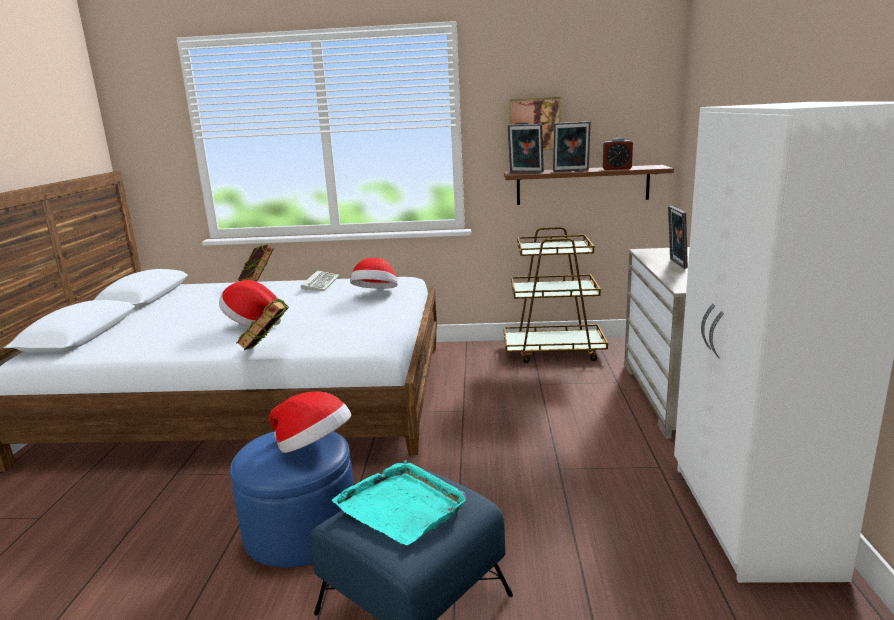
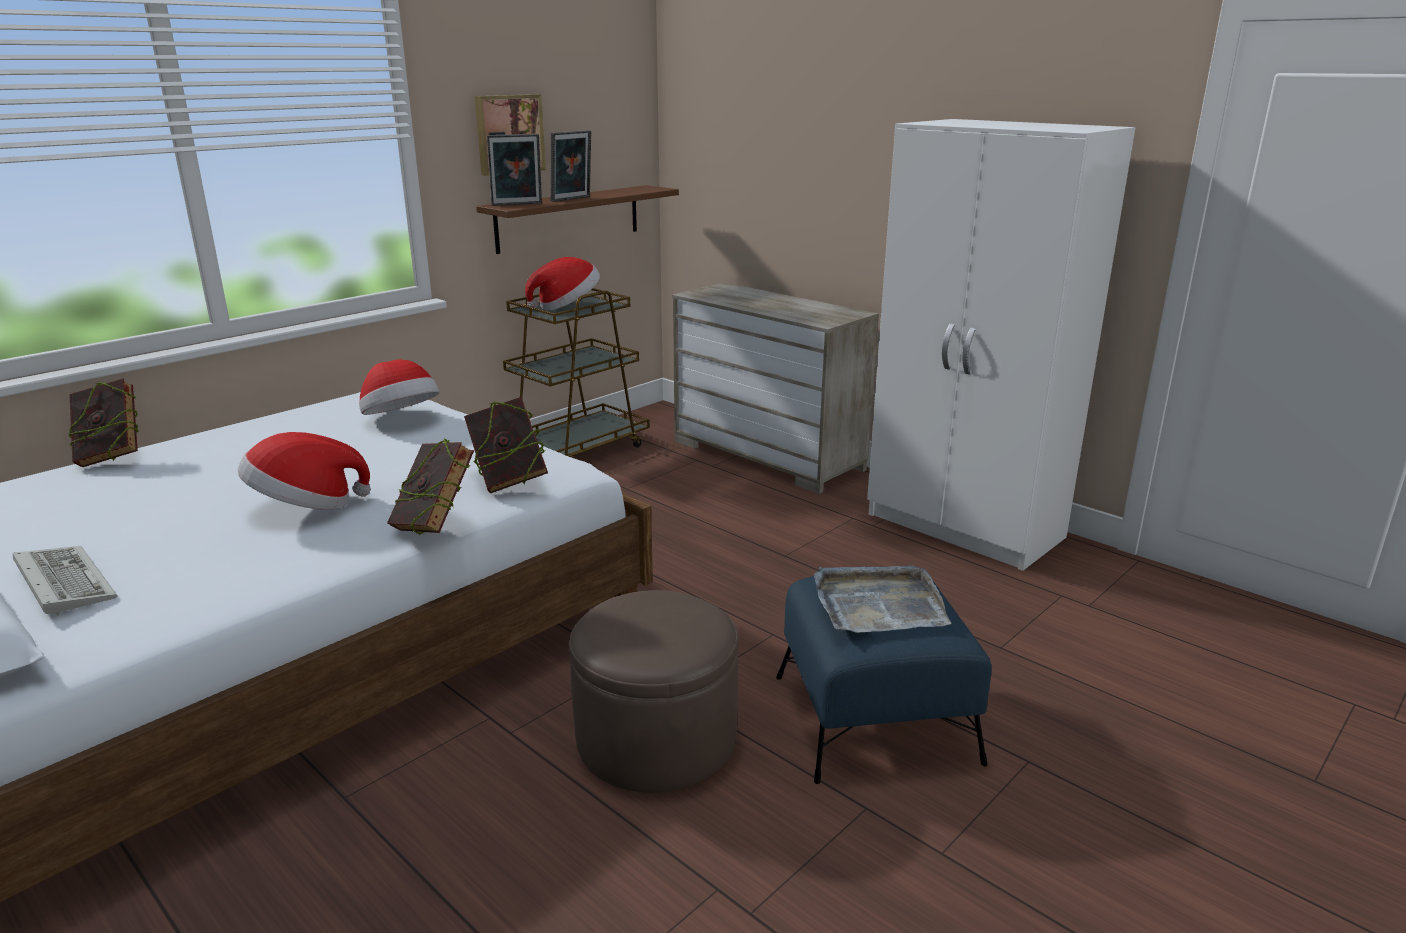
camera: 50 degrees left, 5 degrees up
blue ottoman [230,431,354,567] -> brown ottoman [569,590,739,793]
hat [269,391,351,453] -> hat moved to [525,257,600,310]
keyboard [301,271,340,291] -> keyboard moved to [13,546,117,616]
turquoise tray [332,461,467,545] -> grey tray [814,565,951,633]
alarm clock [603,138,633,170] -> none
picture frame [668,206,688,269] -> none
none -> book [464,397,548,493]

